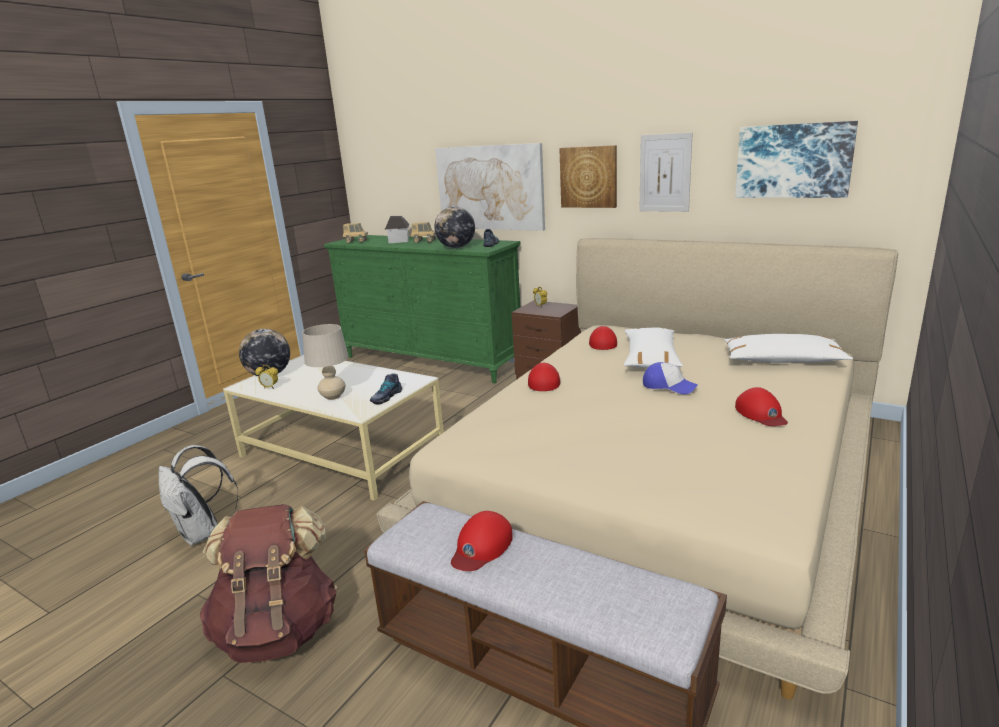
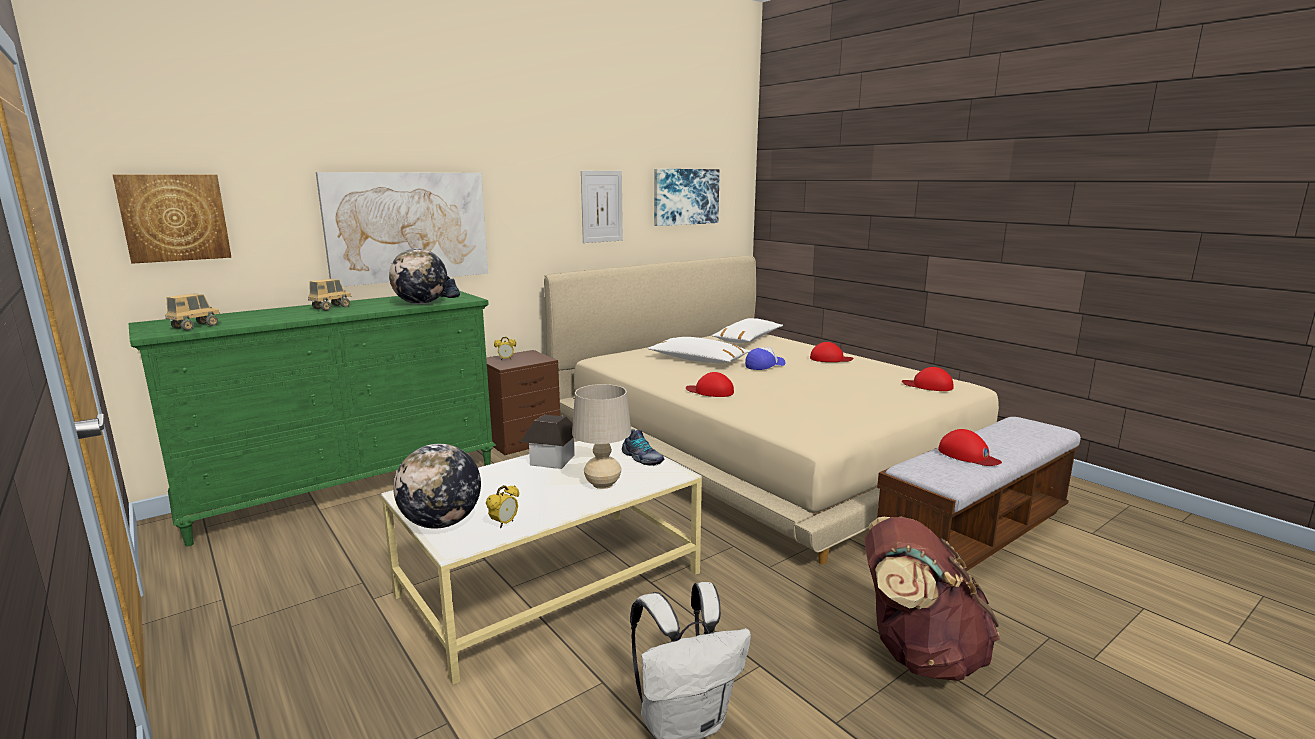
camera: 70 degrees left, 5 degrees down
toy house [385,216,409,243] -> toy house moved to [520,415,574,469]
picture [559,145,617,208] -> picture moved to [113,174,231,264]
red cap [589,326,617,350] -> red cap moved to [902,367,953,391]

